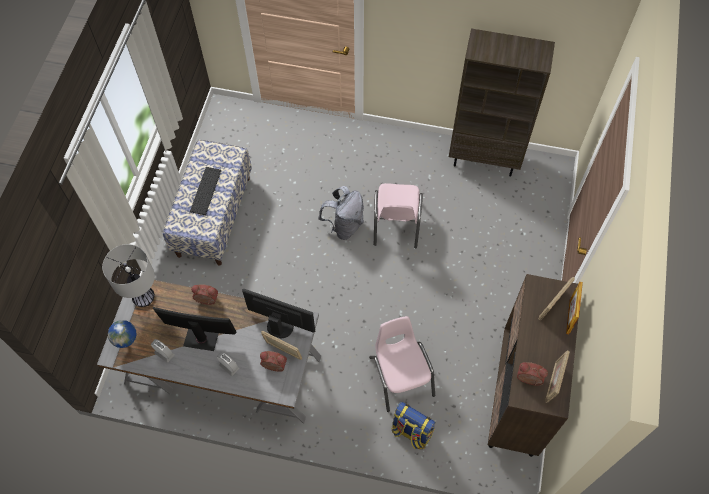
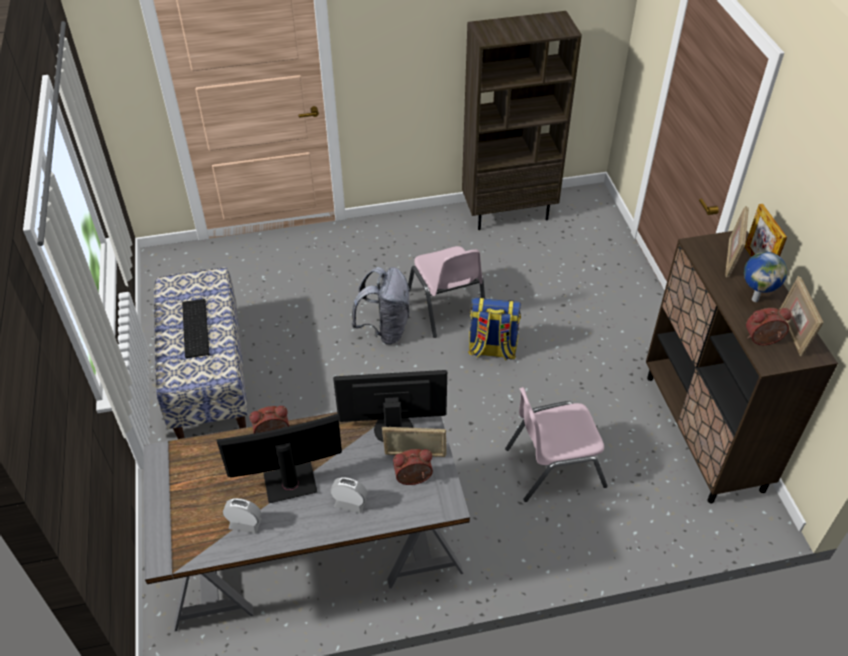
camera: 25 degrees left, 15 degrees down
table lamp [102,244,155,307] -> none
globe [108,320,137,348] -> globe moved to [744,252,787,302]
pink chair [369,316,435,412] -> pink chair turned 60 degrees counterclockwise [505,387,608,502]
backpack [391,402,436,450] -> backpack moved to [468,297,521,361]

